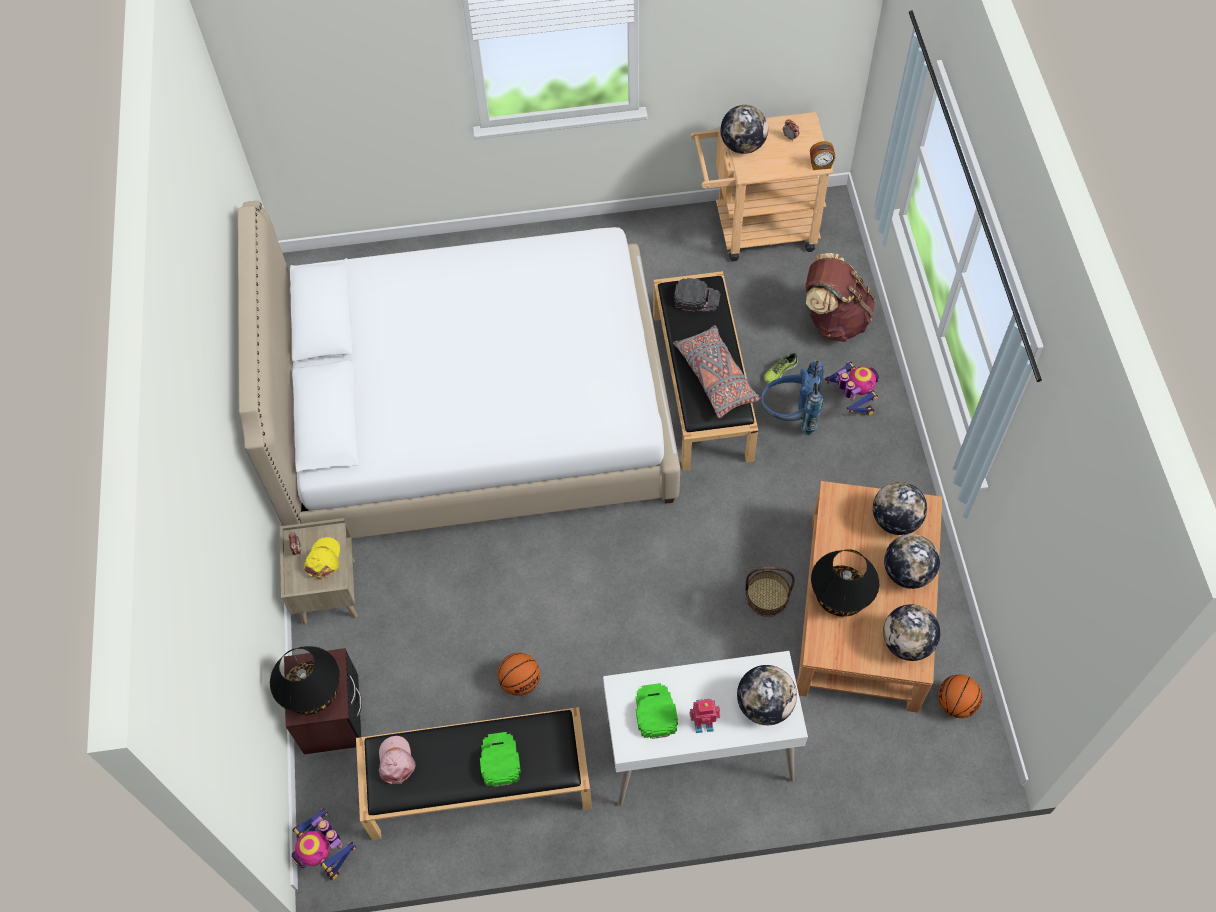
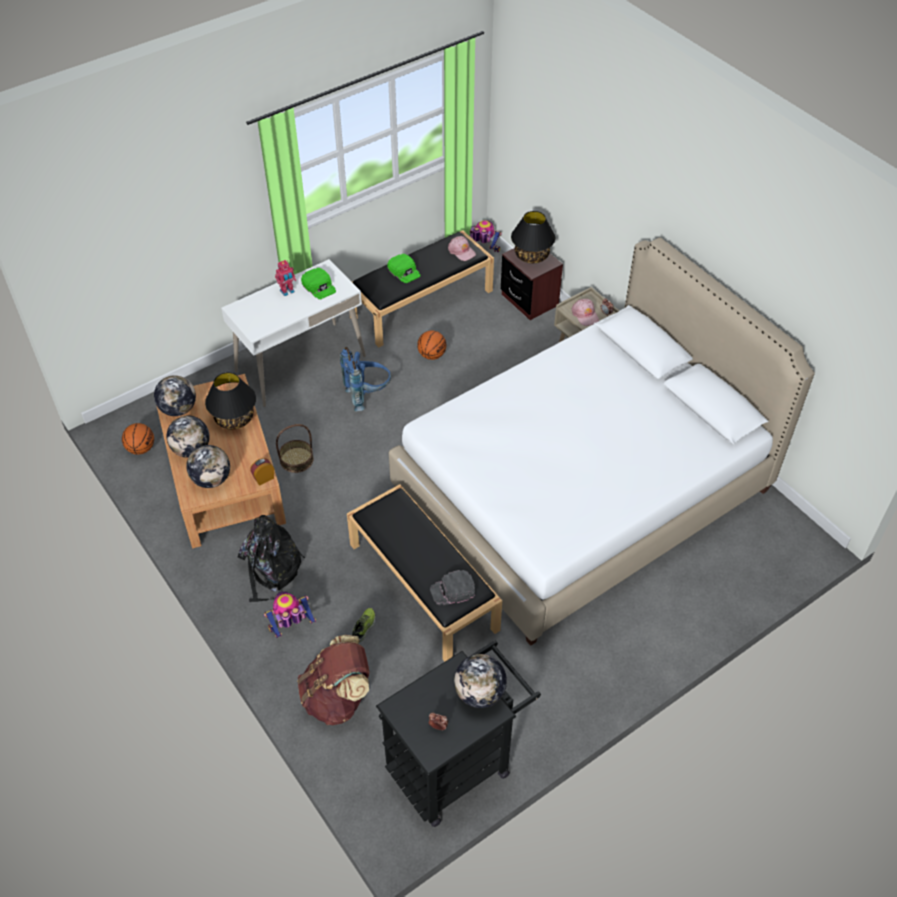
camera: 150 degrees right, 10 degrees down
yellow cap [304,537,340,580] -> pink cap [572,299,599,326]
grey pillow [673,325,760,418] -> none
beige cart [691,112,833,261] -> black cart [376,641,541,827]
globe [737,665,797,725] -> none
blue backpack [761,360,824,435] -> blue backpack moved to [340,347,391,411]
alarm clock [810,141,836,170] -> alarm clock moved to [250,458,274,486]
toy robot [825,361,879,416] -> toy robot turned 120 degrees clockwise [264,591,316,638]
none -> black backpack [238,515,305,602]

